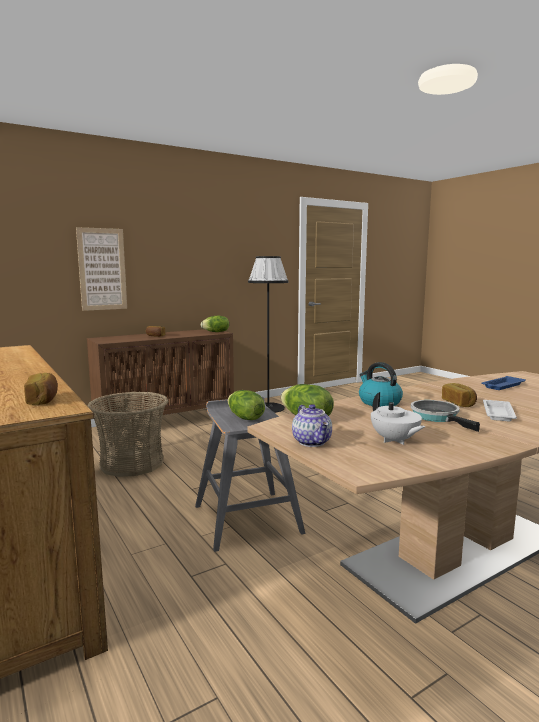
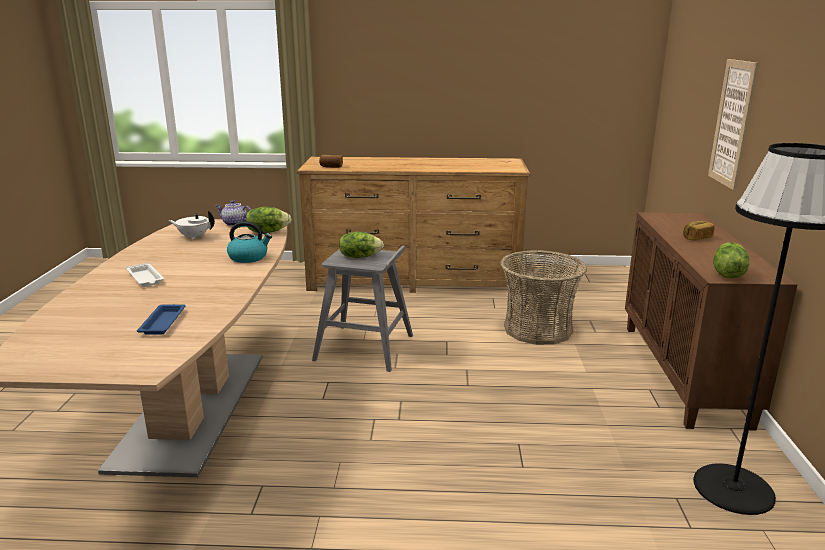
camera: 125 degrees right, 10 degrees up
frying pan [411,400,480,432] -> none
bread [442,383,477,407] -> none

